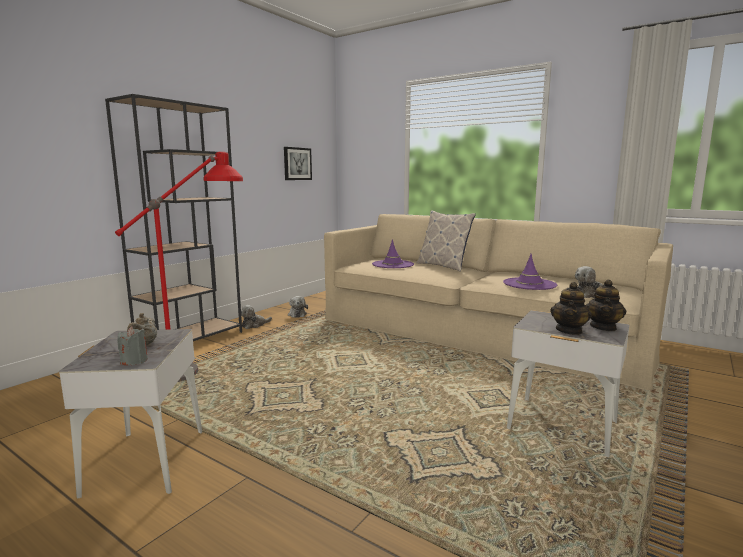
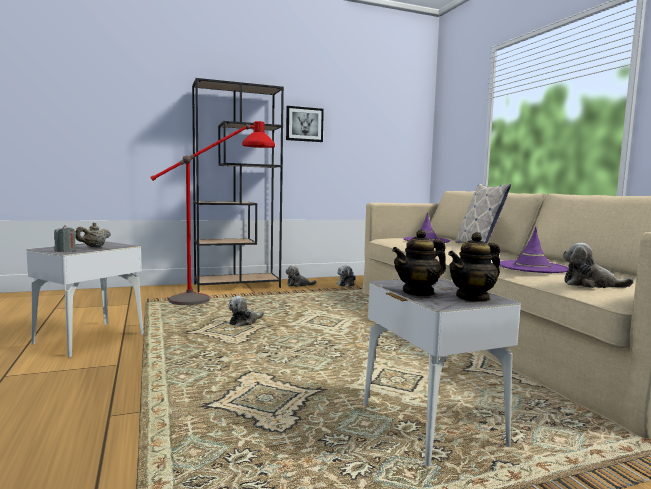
camera: 35 degrees right, 5 degrees down
picture [284,147,312,180] -> picture moved to [286,106,324,142]
none -> plush toy [229,296,264,327]

